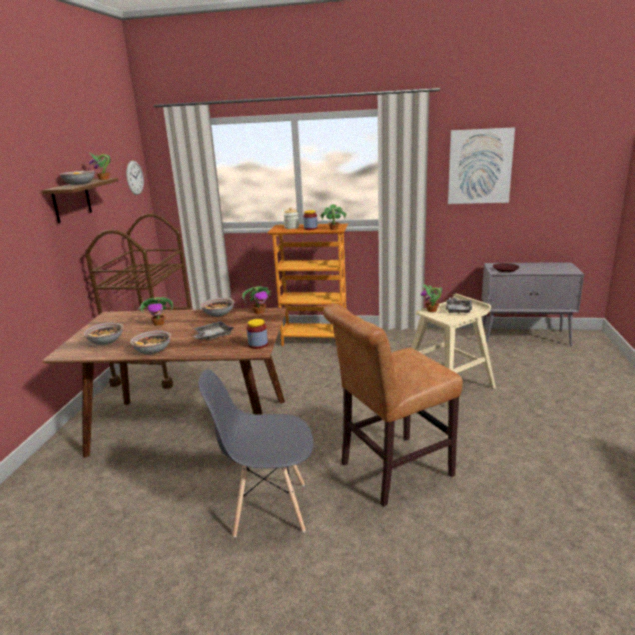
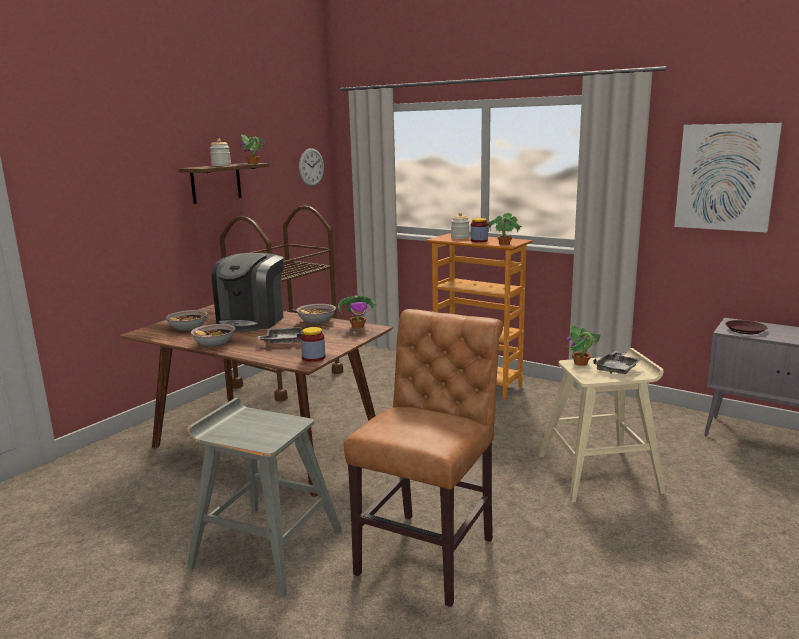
camera: 25 degrees right, 5 degrees down
bowl [60,171,95,185] -> jar [210,139,231,166]
potted plant [139,297,174,326] -> coffee machine [212,253,284,332]
grey chair [199,369,313,538] -> grey stool [187,398,342,598]
brown chair [323,303,463,506] -> brown chair turned 120 degrees clockwise [344,309,503,607]

